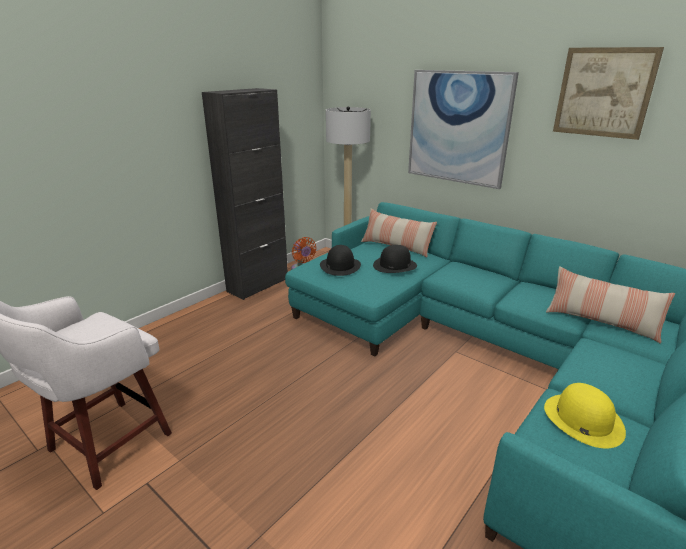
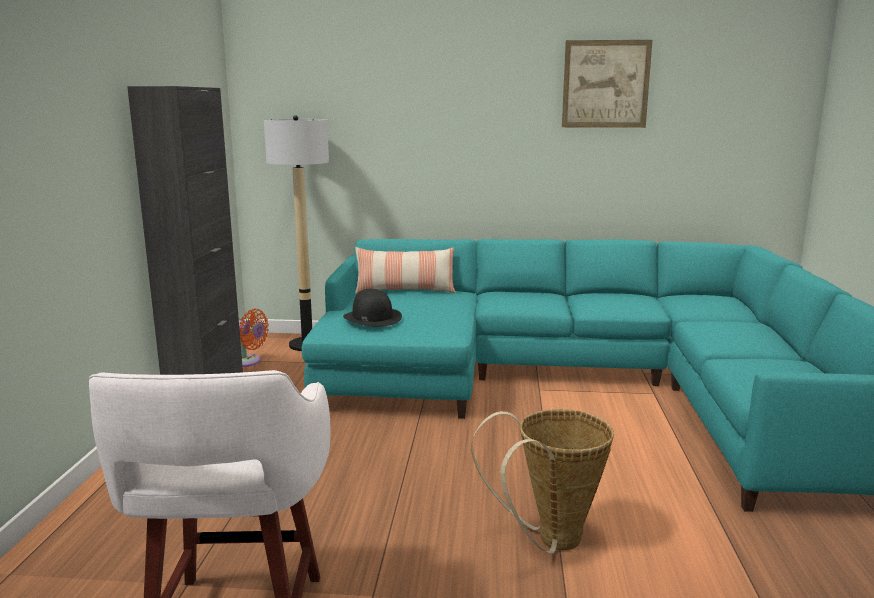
camera: 35 degrees left, 10 degrees down
black hat [373,245,417,273] -> none
picture [408,70,519,189] -> none
yellow hat [544,383,626,449] -> none
pillow [546,266,675,344] -> none
none -> basket [471,409,614,554]

